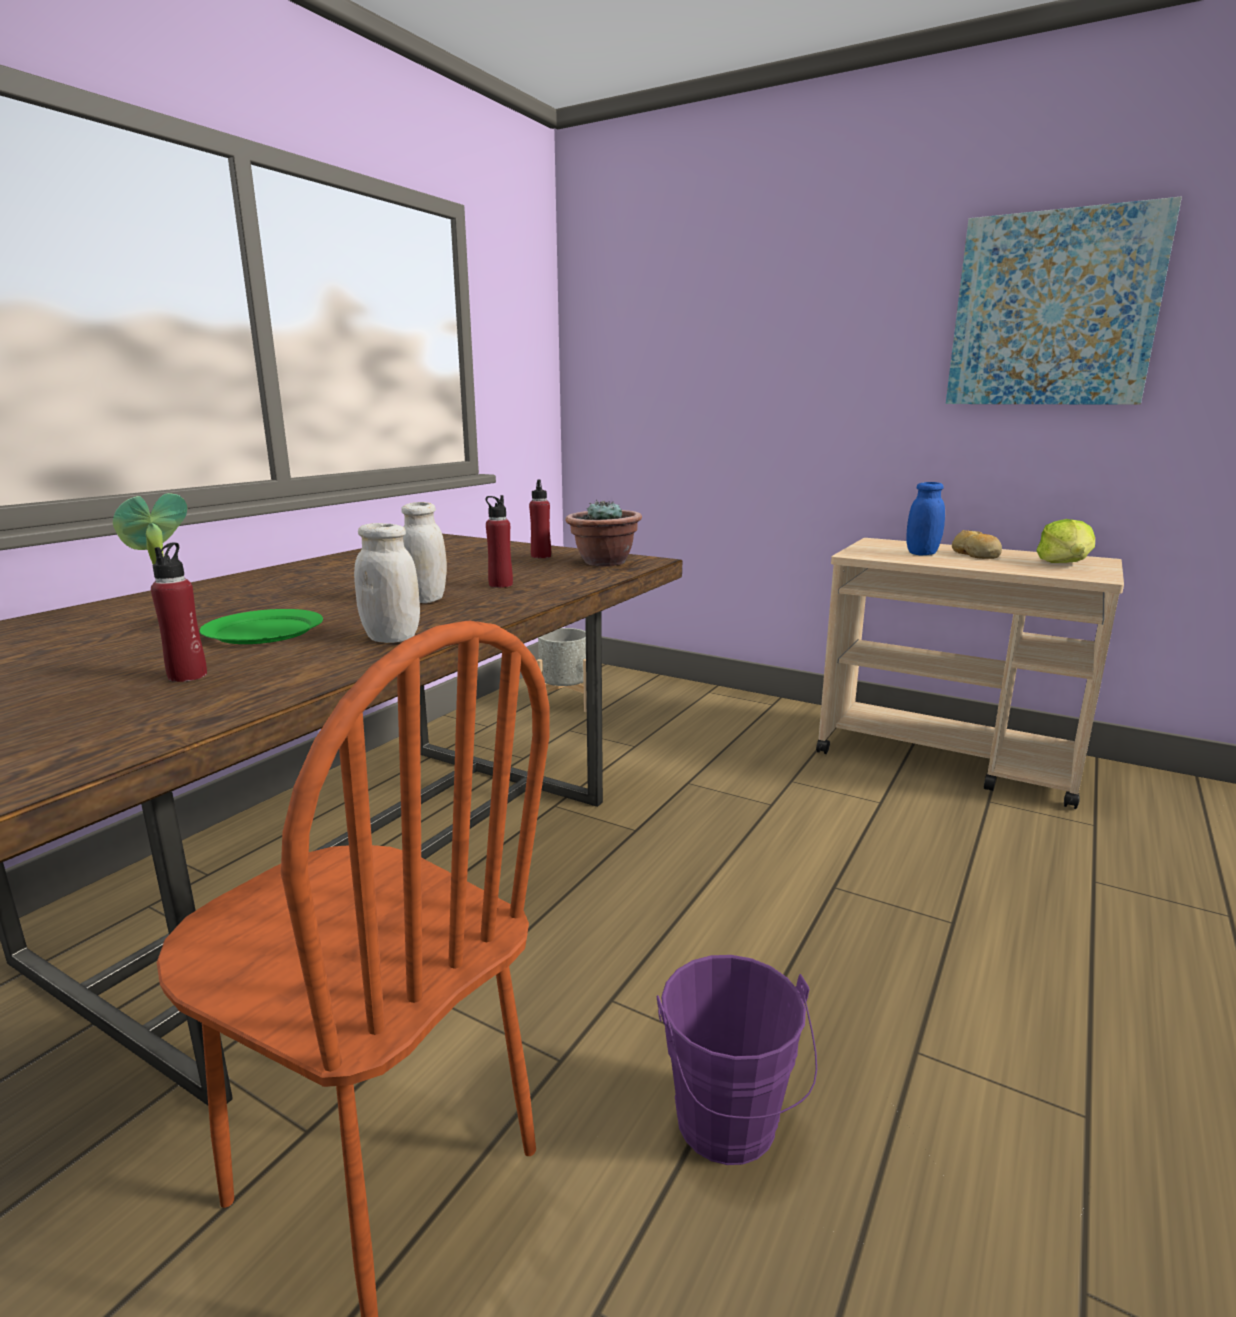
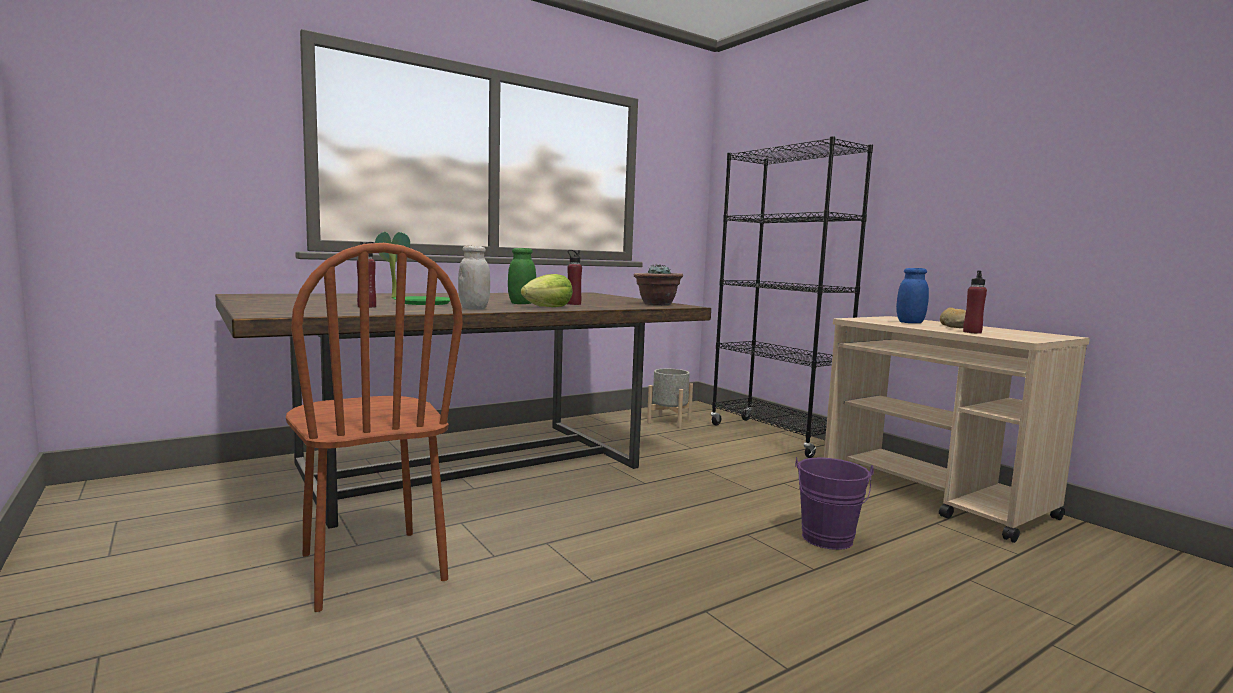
camera: 25 degrees right, 10 degrees down
white jar [401,502,447,603] -> green jar [508,248,536,304]
red bottle [529,479,551,558] -> red bottle moved to [963,270,987,334]
purple bucket [657,955,817,1165] -> purple bucket moved to [795,457,874,550]
picture [946,196,1182,405] -> none
lettuce [1036,519,1095,563] -> lettuce moved to [521,274,573,307]
none -> black bookcase [711,136,873,458]

